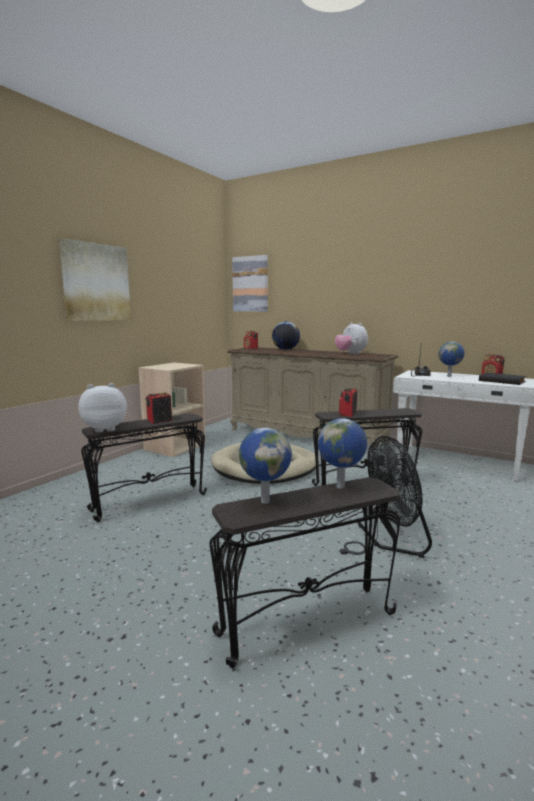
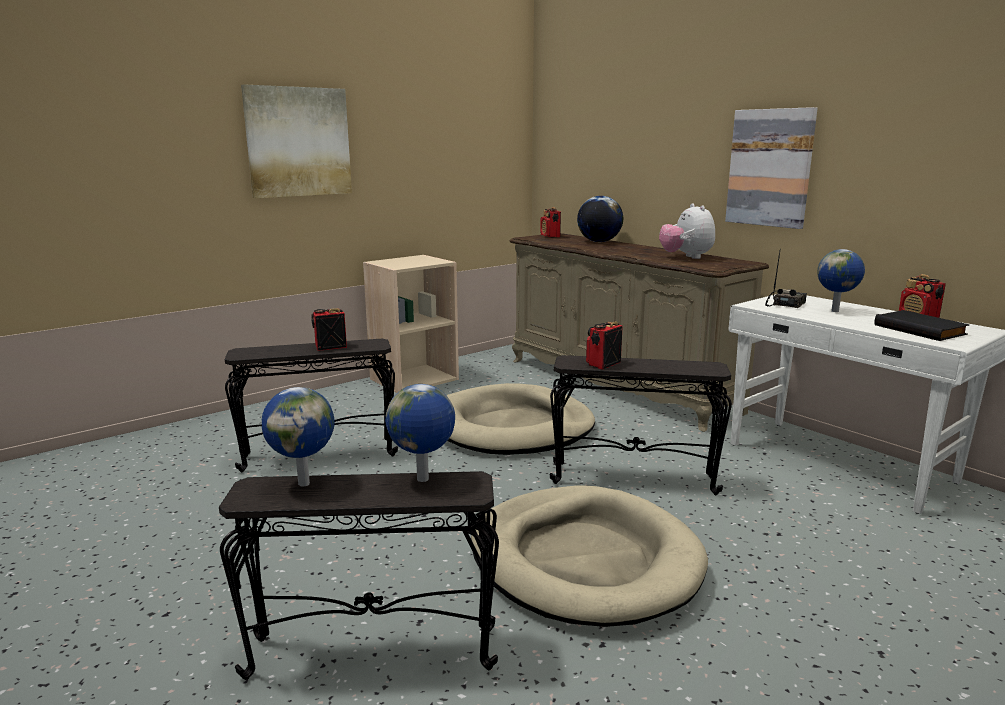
camera: 20 degrees right, 5 degrees up
plush toy [78,383,127,432] -> none
picture [232,255,268,312] -> picture moved to [725,107,818,229]
black fan [339,436,432,558] -> beige dog bed [471,485,708,627]

